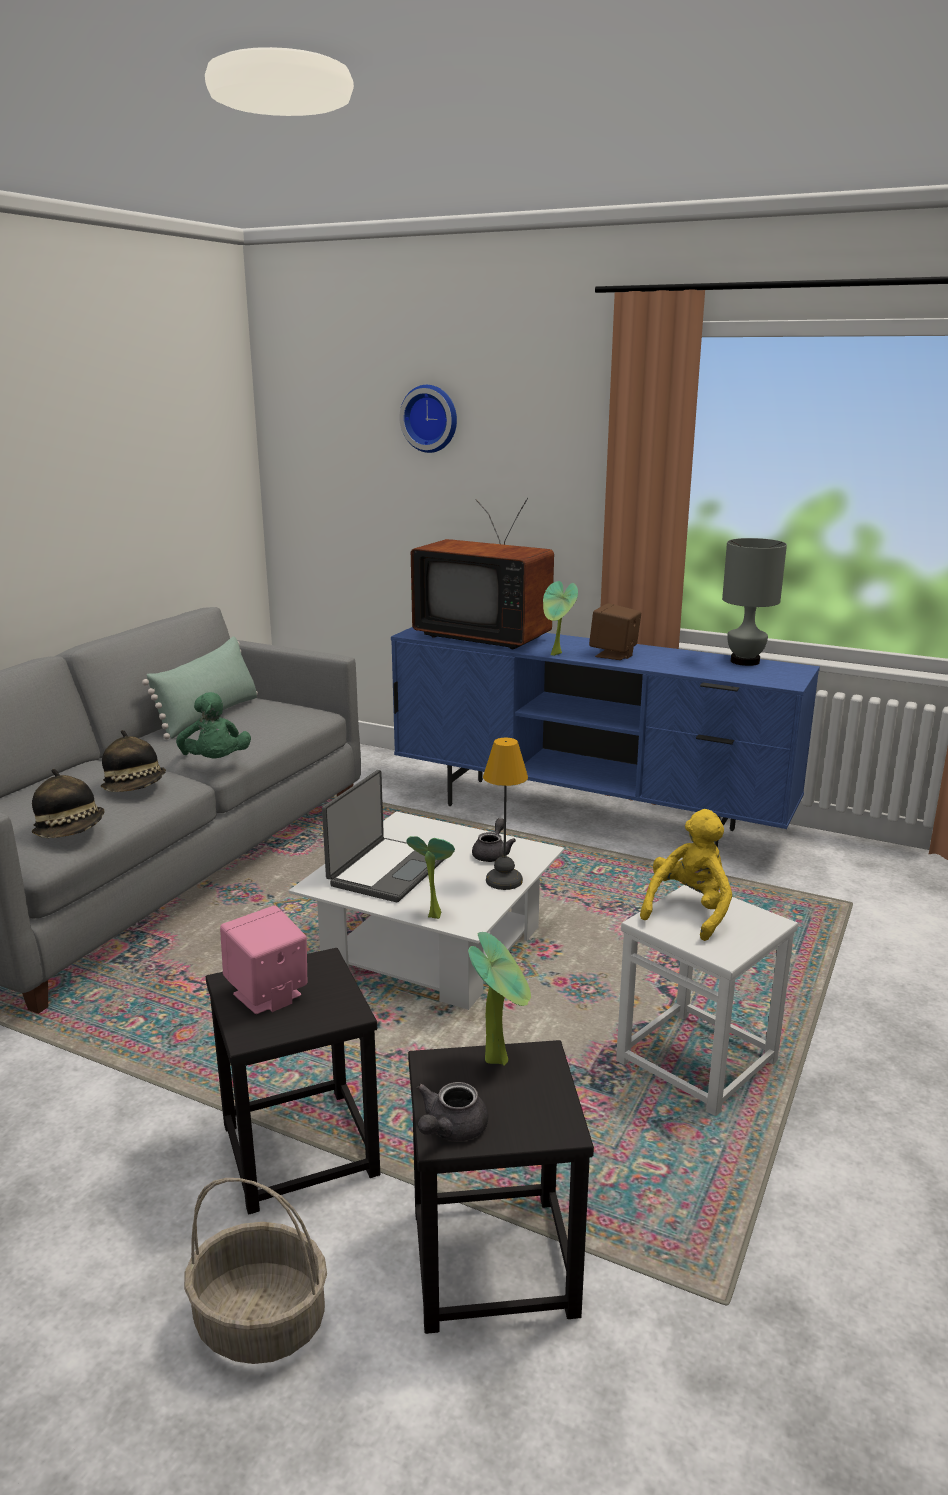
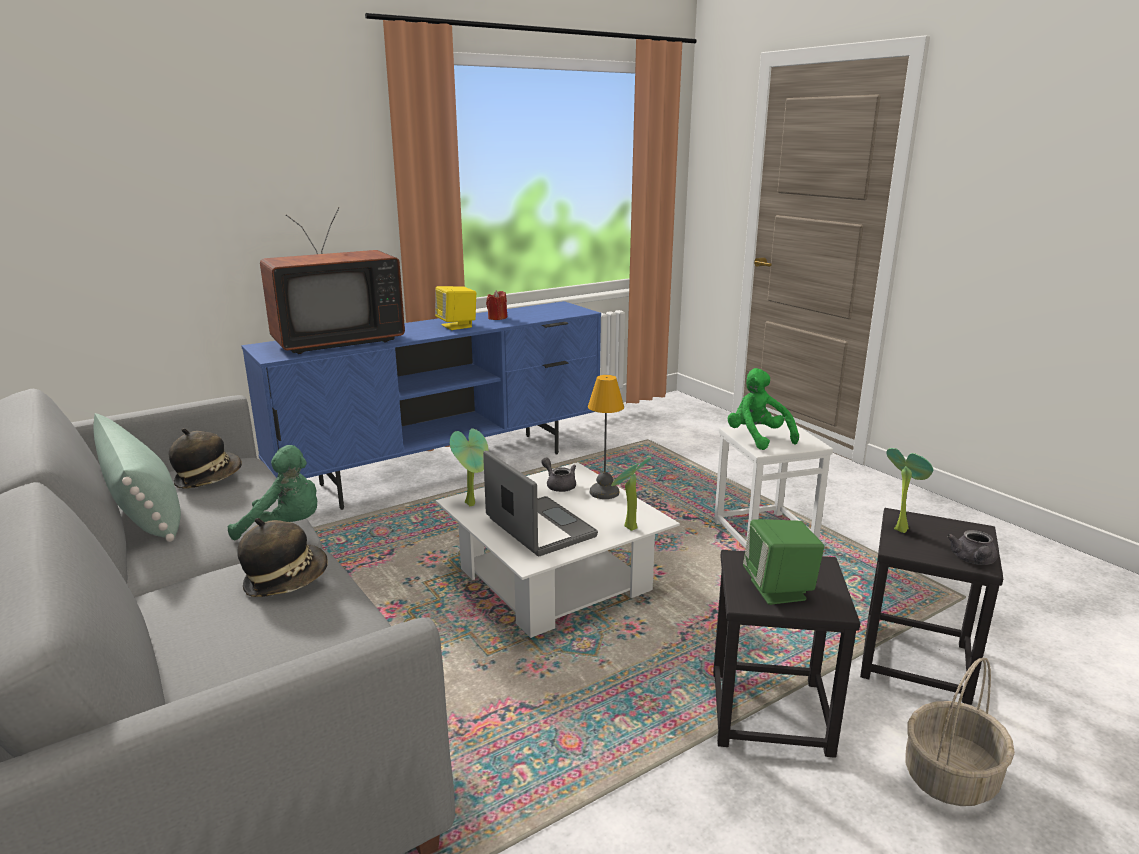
camera: 60 degrees left, 0 degrees up
hat [32,769,105,838] -> hat moved to [169,428,242,489]
pink speaker [220,905,307,1014] -> green speaker [743,519,824,605]
wall clock [399,385,457,453] -> none
grey teapot [417,1082,488,1141] -> grey teapot turned 45 degrees clockwise [947,530,998,565]
potted plant [543,581,578,656] -> potted plant moved to [450,428,488,507]
brown speaker [589,603,641,660] -> yellow speaker [435,286,476,330]
yellow plush toy [640,809,732,941] -> green plush toy [728,368,799,450]
grey table lamp [722,538,787,666] -> none
none -> red candle [486,290,507,320]

